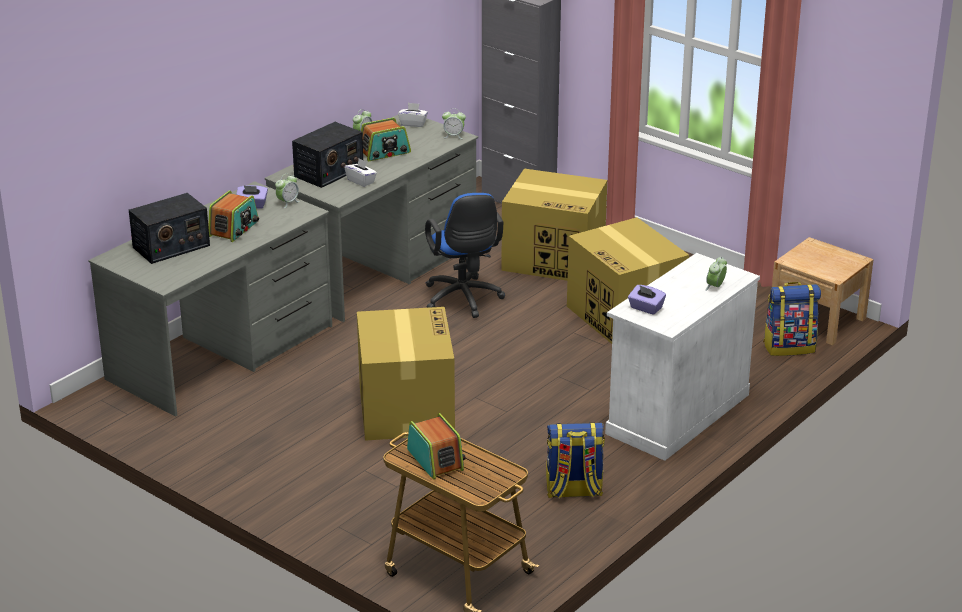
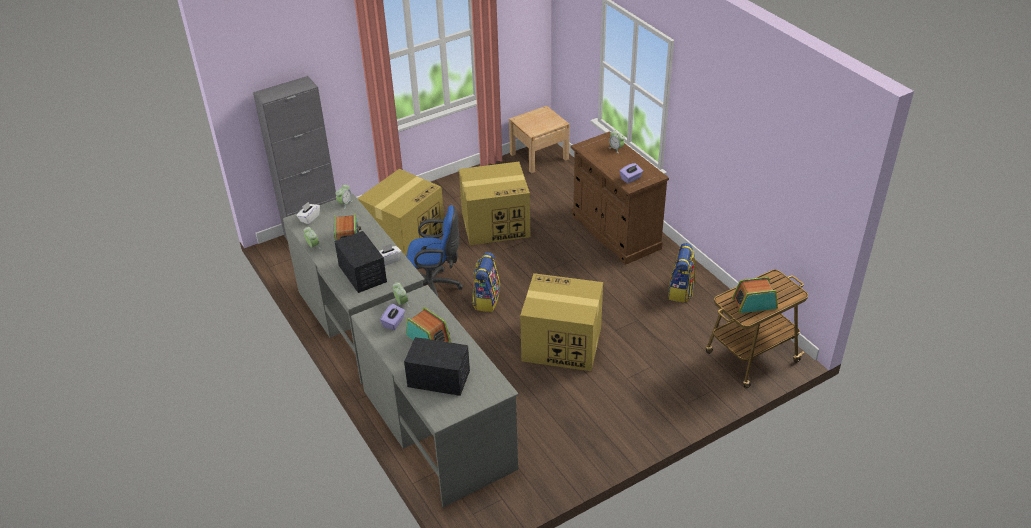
camera: 70 degrees left, 10 degrees up
radio [129,193,210,264] -> radio turned 60 degrees counterclockwise [404,337,470,396]
white cabinet [605,253,760,461] -> brown cabinet [571,131,669,265]
backpack [763,282,821,356] -> backpack moved to [472,252,500,312]

